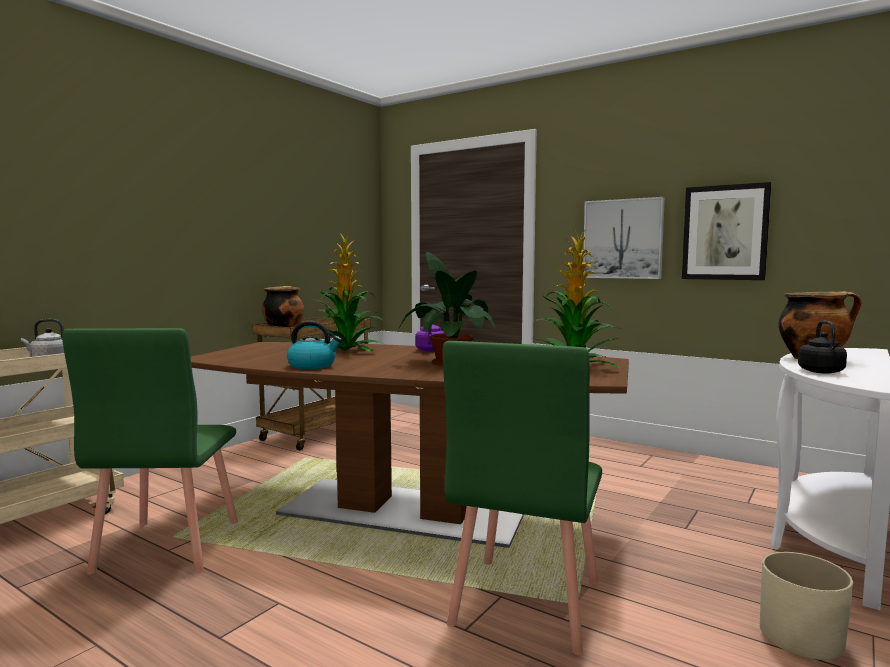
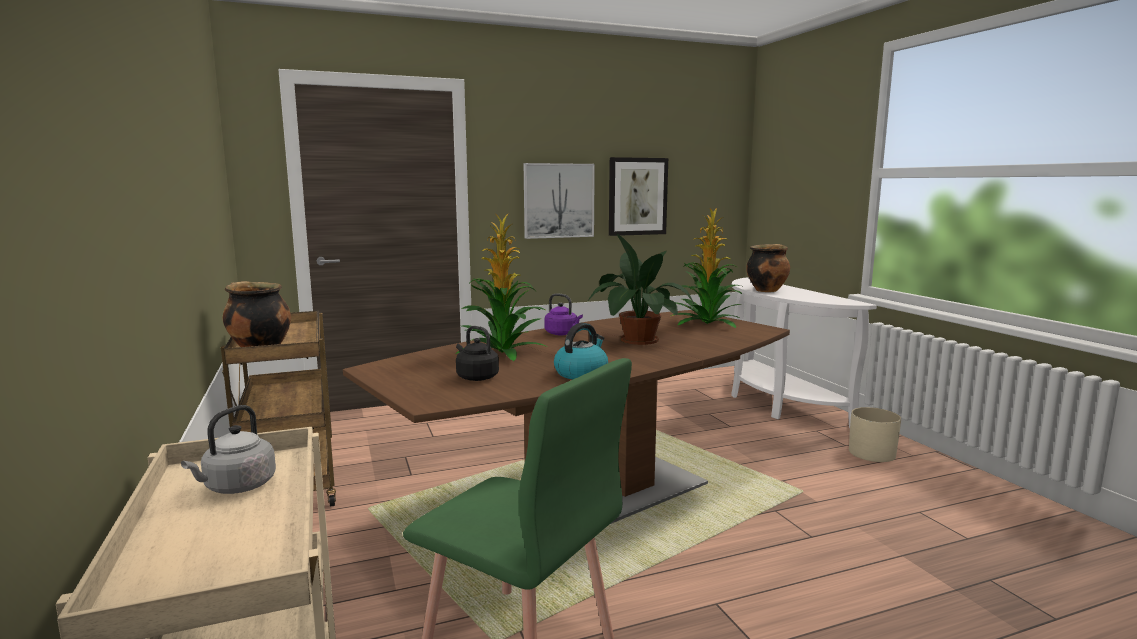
camera: 55 degrees left, 5 degrees up
green chair [443,341,602,655] -> none
black kettle [798,321,847,374] -> black kettle moved to [456,326,499,381]

